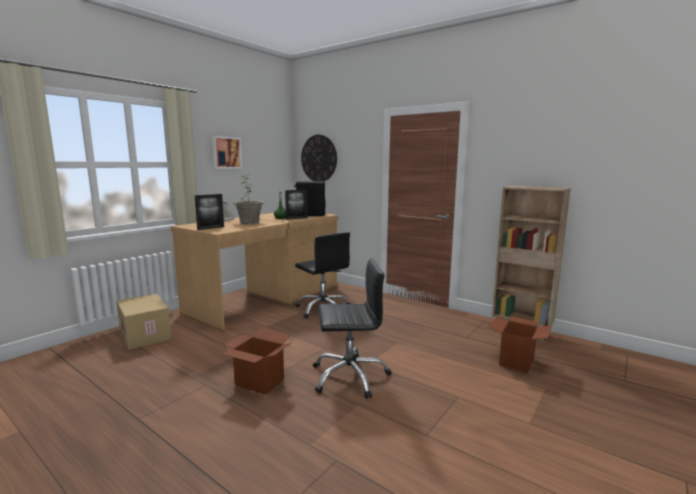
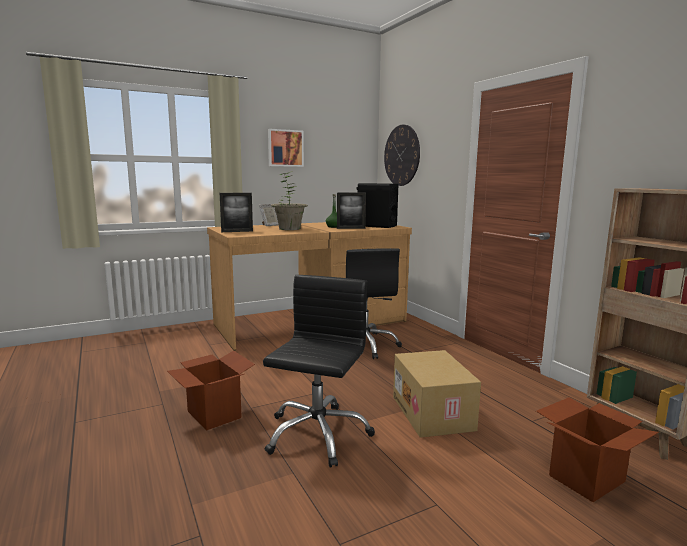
camera: 25 degrees right, 0 degrees up
cardboard box [116,294,172,350] -> cardboard box moved to [393,350,481,438]
black office chair [313,258,392,399] -> black office chair turned 90 degrees counterclockwise [263,275,375,468]

